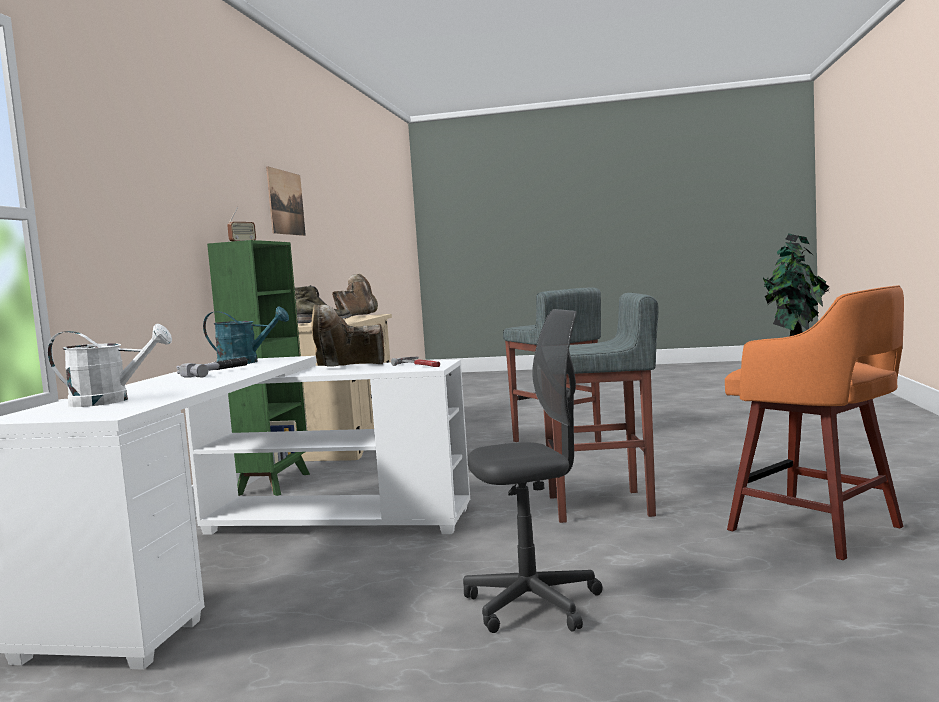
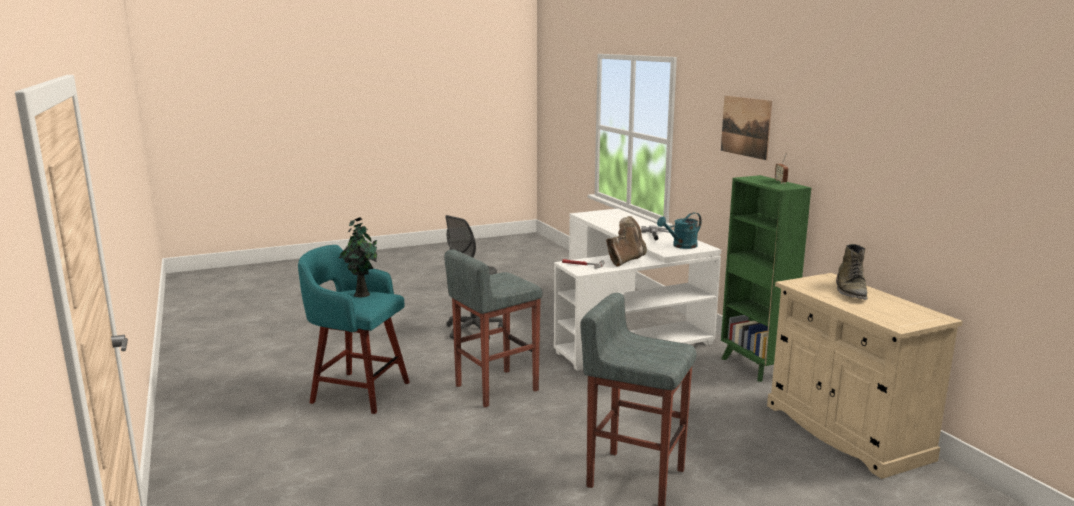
camera: 145 degrees right, 10 degrees up
white watering can [47,324,172,407] -> none
picture [266,166,306,236] -> picture moved to [721,96,772,160]
brown boot [332,274,378,319] -> none
orange stool [725,285,904,560] -> turquoise stool [298,245,410,414]

